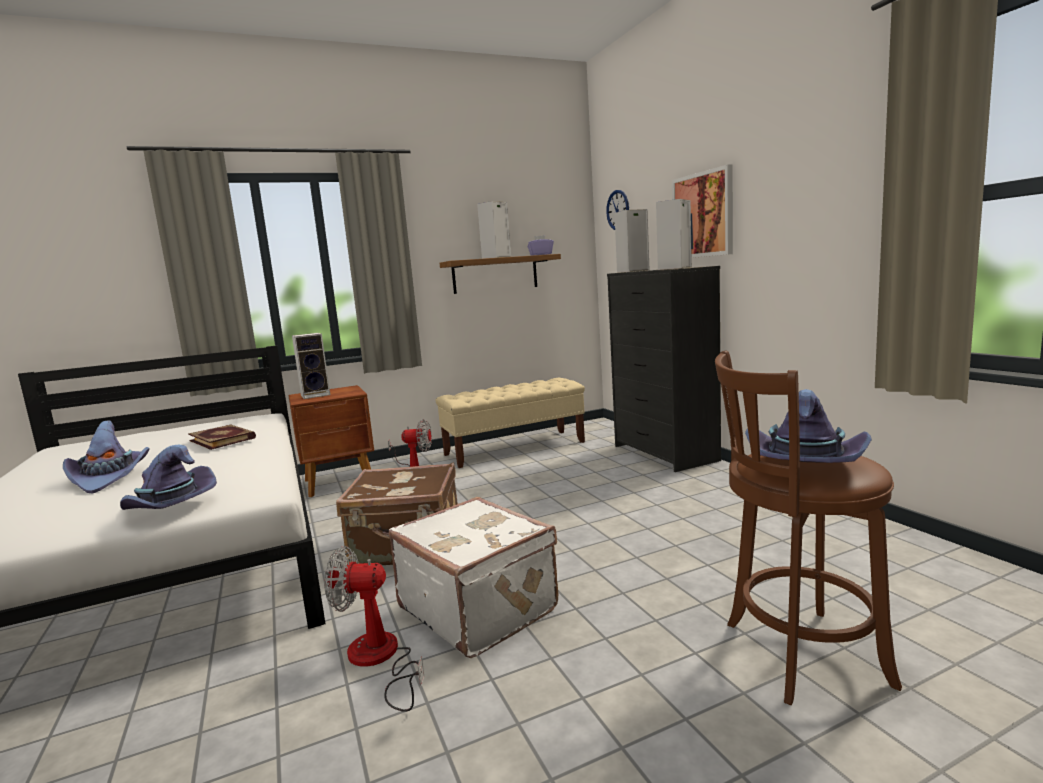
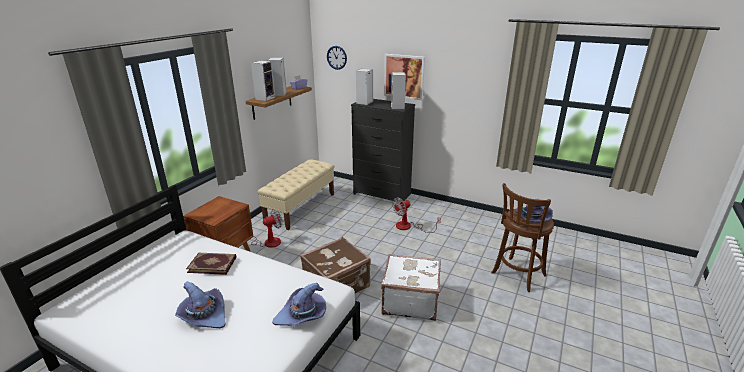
camera: 40 degrees left, 15 degrees up
speaker [292,333,330,399] -> speaker moved to [251,61,275,101]
fan [324,546,424,712] -> fan moved to [392,198,441,233]

